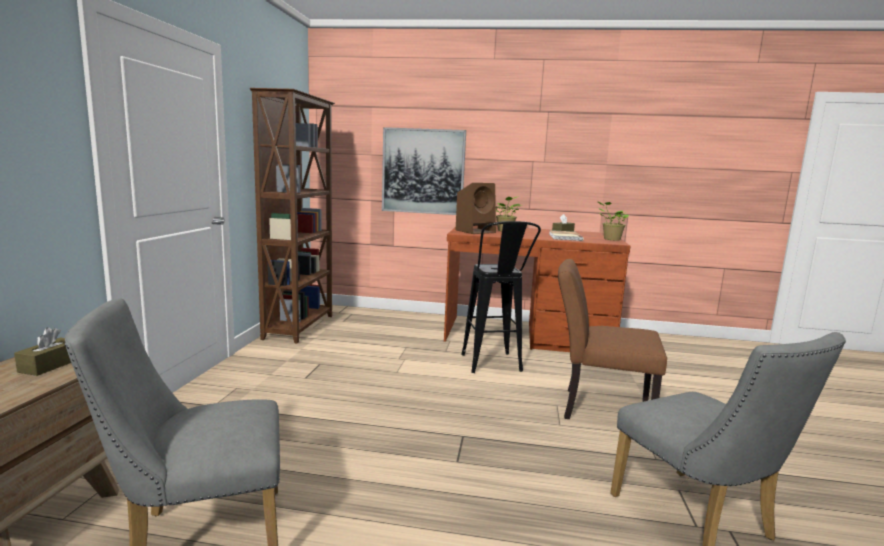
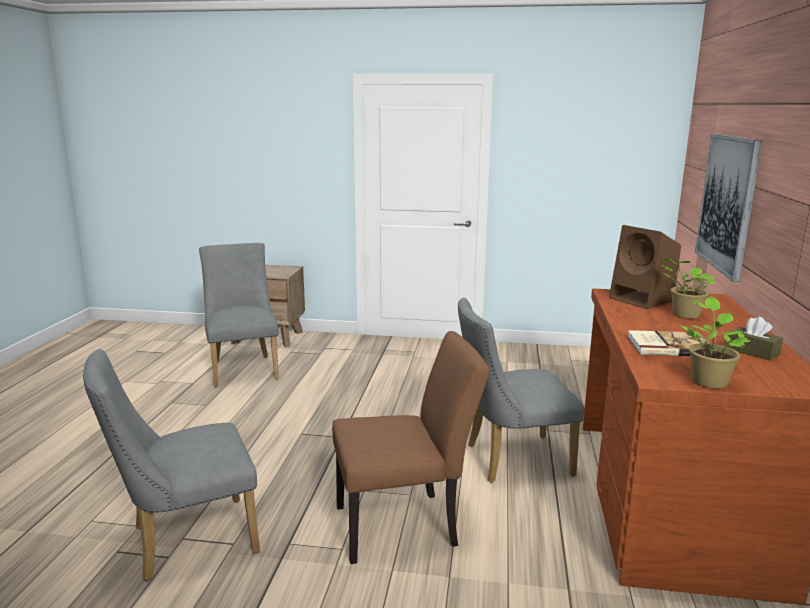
camera: 90 degrees right, 5 degrees up
brown tissue box [14,327,71,376] -> none
brown bookcase [250,88,335,344] -> none
black stool [461,221,541,373] -> grey chair [458,298,584,483]
brown chair [558,259,667,419] -> brown chair turned 60 degrees clockwise [332,331,490,564]

